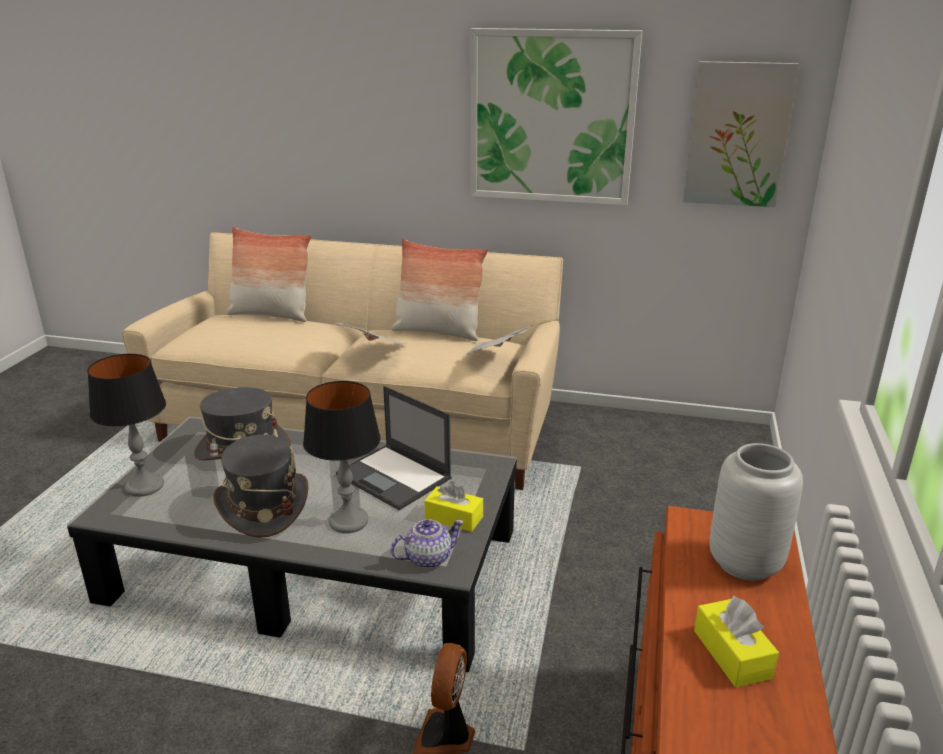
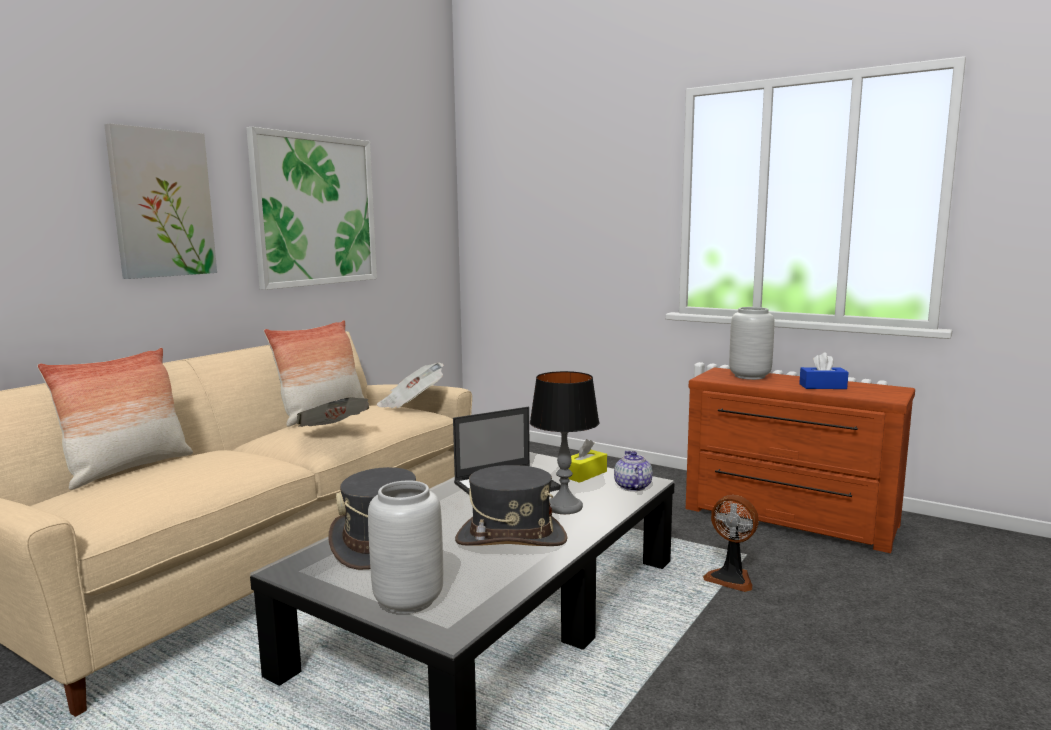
camera: 70 degrees left, 15 degrees down
table lamp [87,354,166,497] -> grey vase [368,480,443,614]
picture [683,61,799,207] -> picture moved to [104,123,217,279]
yellow tissue box [694,596,779,687] -> blue tissue box [799,353,849,389]

